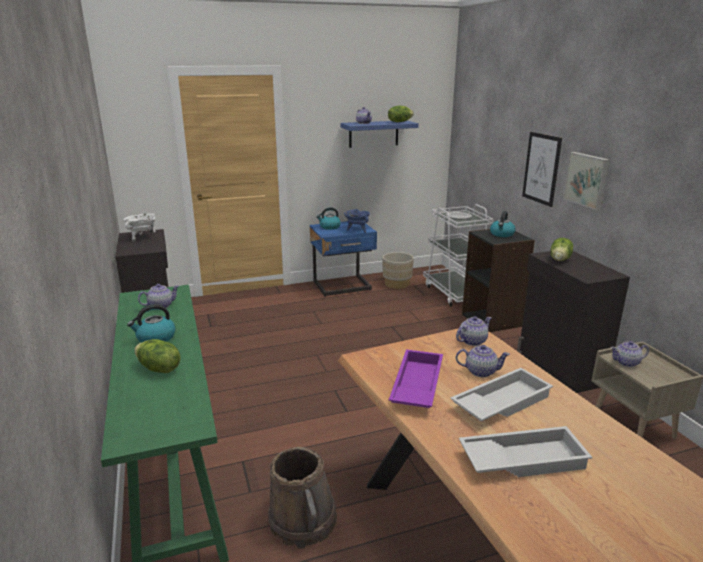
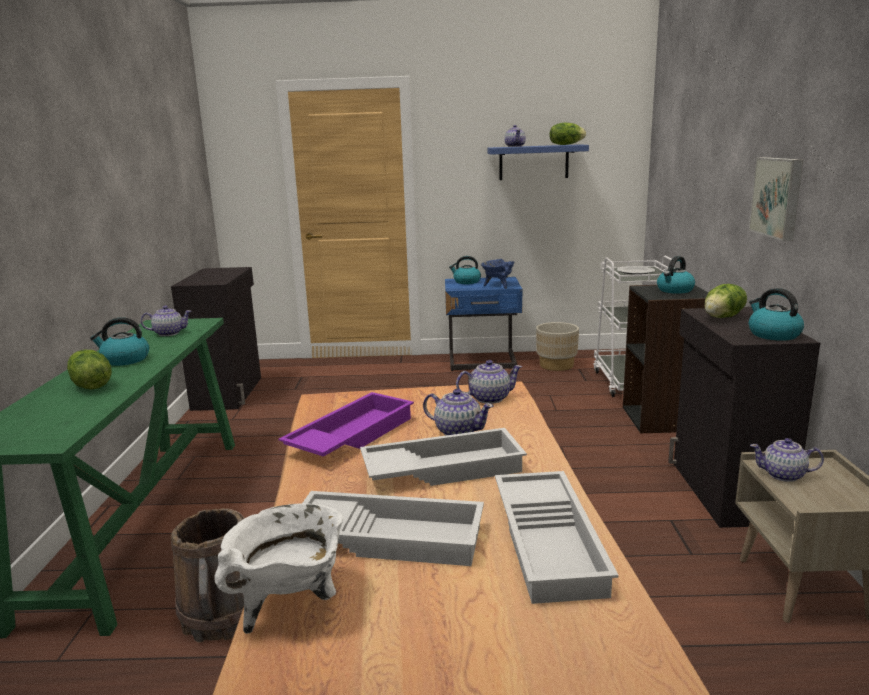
camera: 20 degrees right, 5 degrees down
white cooking pot [124,214,156,242] -> white cooking pot moved to [214,503,343,634]
picture [522,132,562,207] -> none
none -> white tray [495,471,619,604]
none -> kettle [749,288,804,341]

